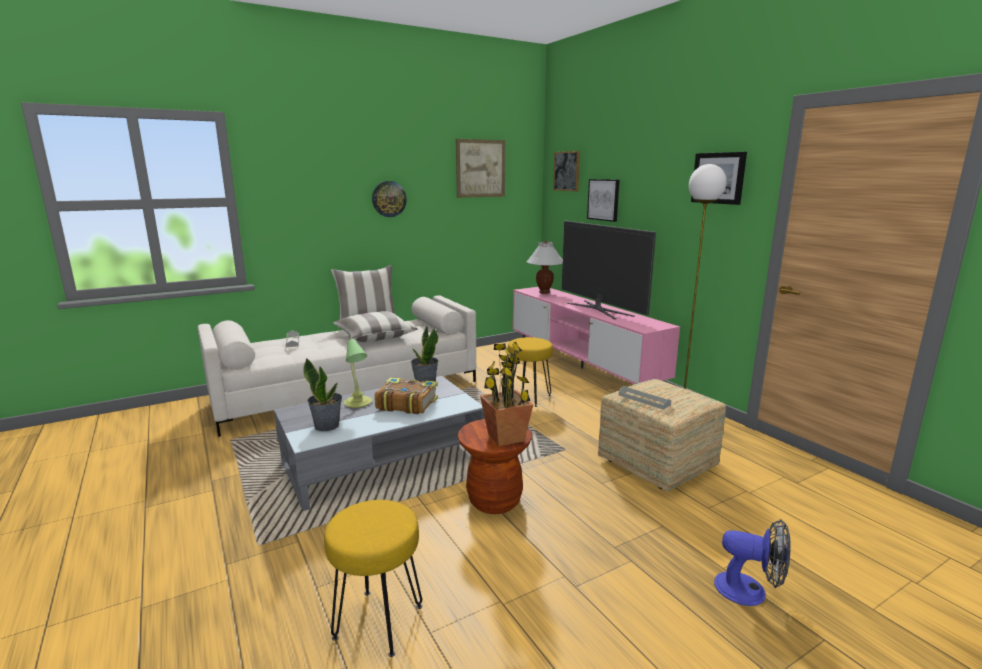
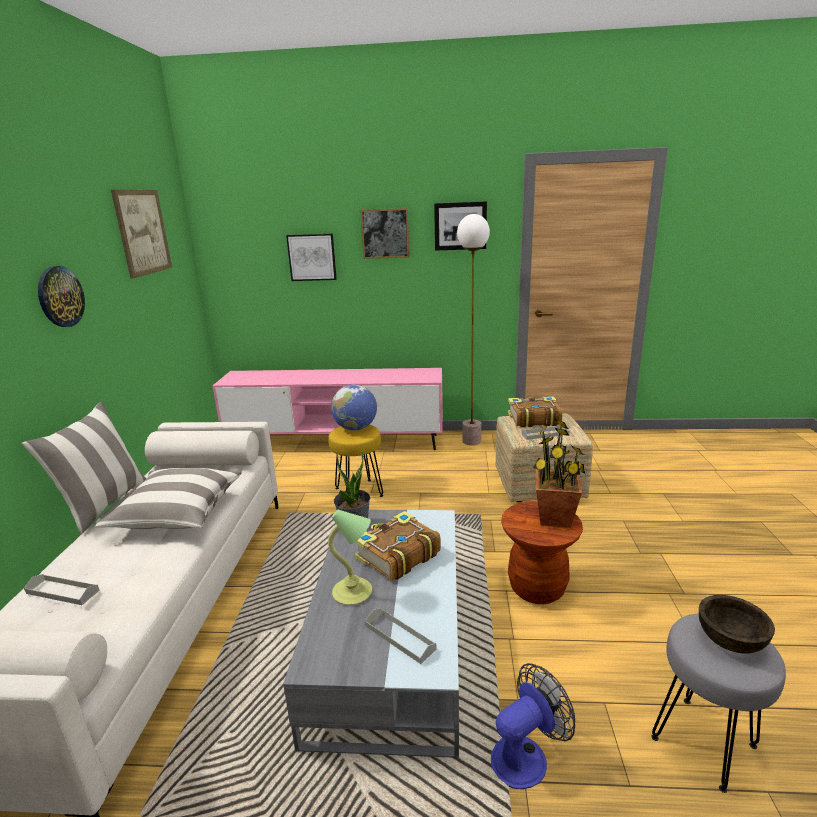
camera: 55 degrees left, 5 degrees up
potted plant [303,358,342,431] -> grey tray [365,608,436,664]
yellow stool [324,500,422,657] -> grey stool [651,613,786,793]
white table lamp [526,241,563,294] -> none
picture [553,151,580,191] -> picture moved to [360,208,410,259]
television [562,221,656,320] -> none
fan [714,519,791,606] -> fan moved to [491,663,575,789]
none -> globe [331,385,377,431]
none -> book [508,396,563,427]
none -> brown bowl [699,595,775,654]

